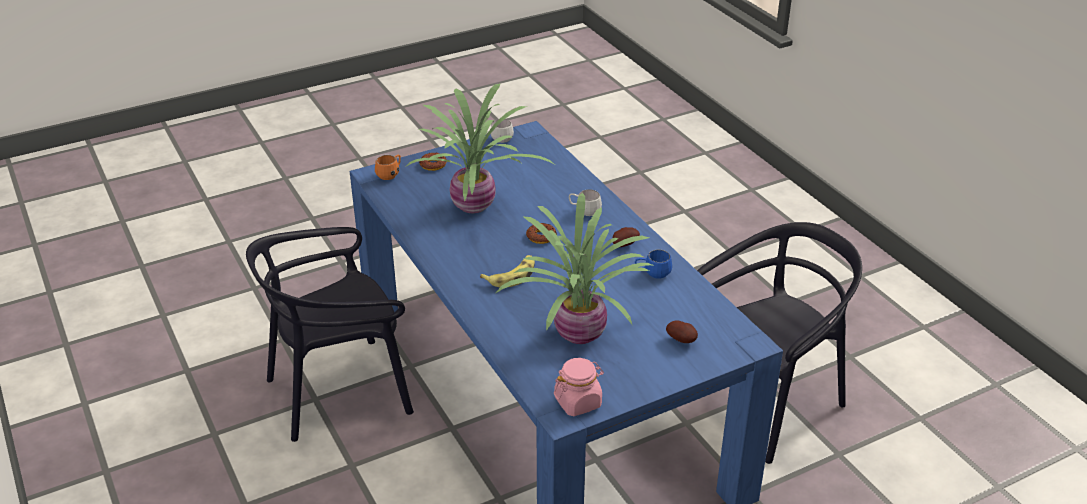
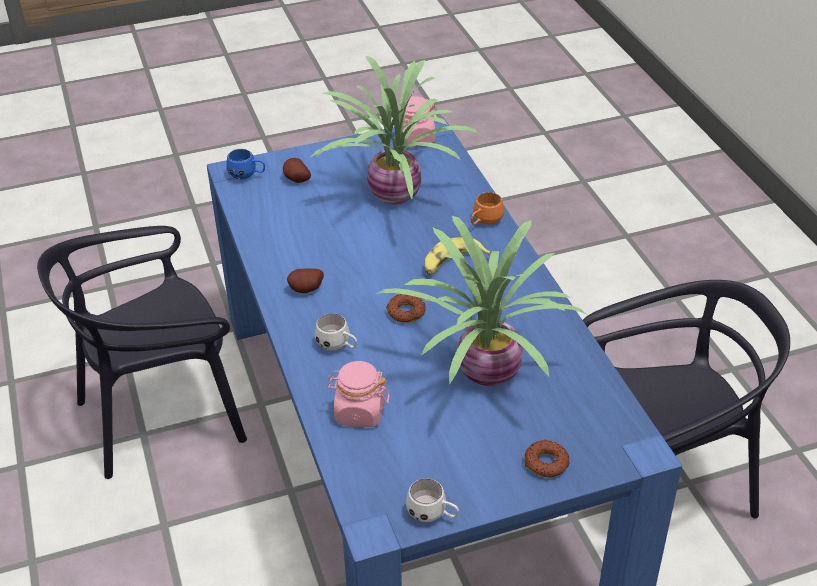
camera: 170 degrees left, 5 degrees up
orange mug [375,155,401,180] -> orange mug moved to [471,192,504,225]
blue mug [635,250,672,279] -> blue mug moved to [226,149,265,180]
none -> pink jar [327,361,389,427]

